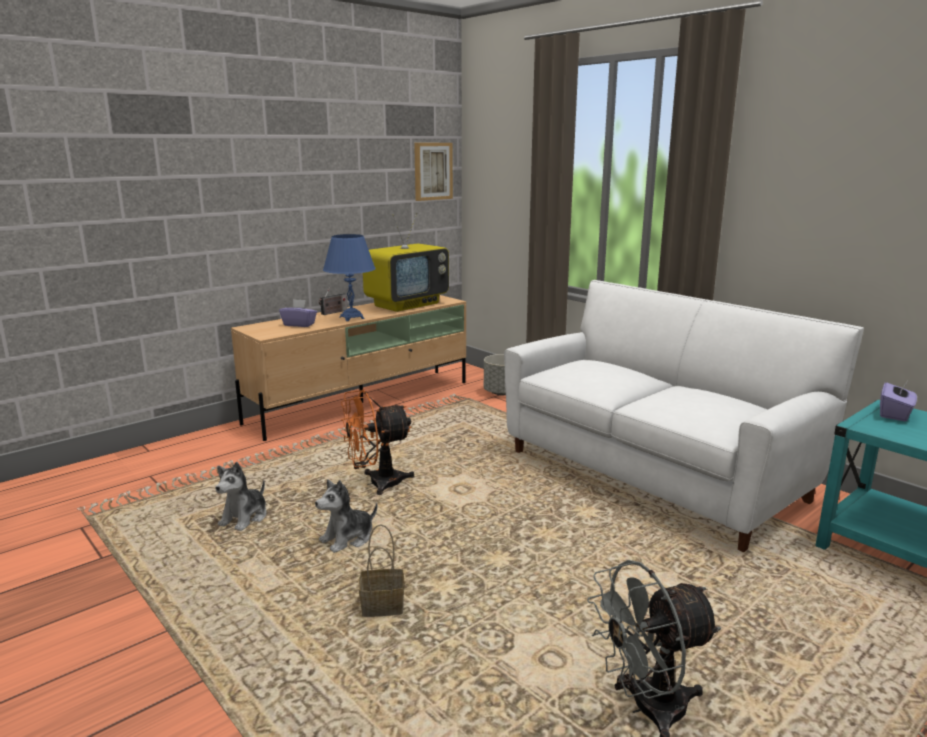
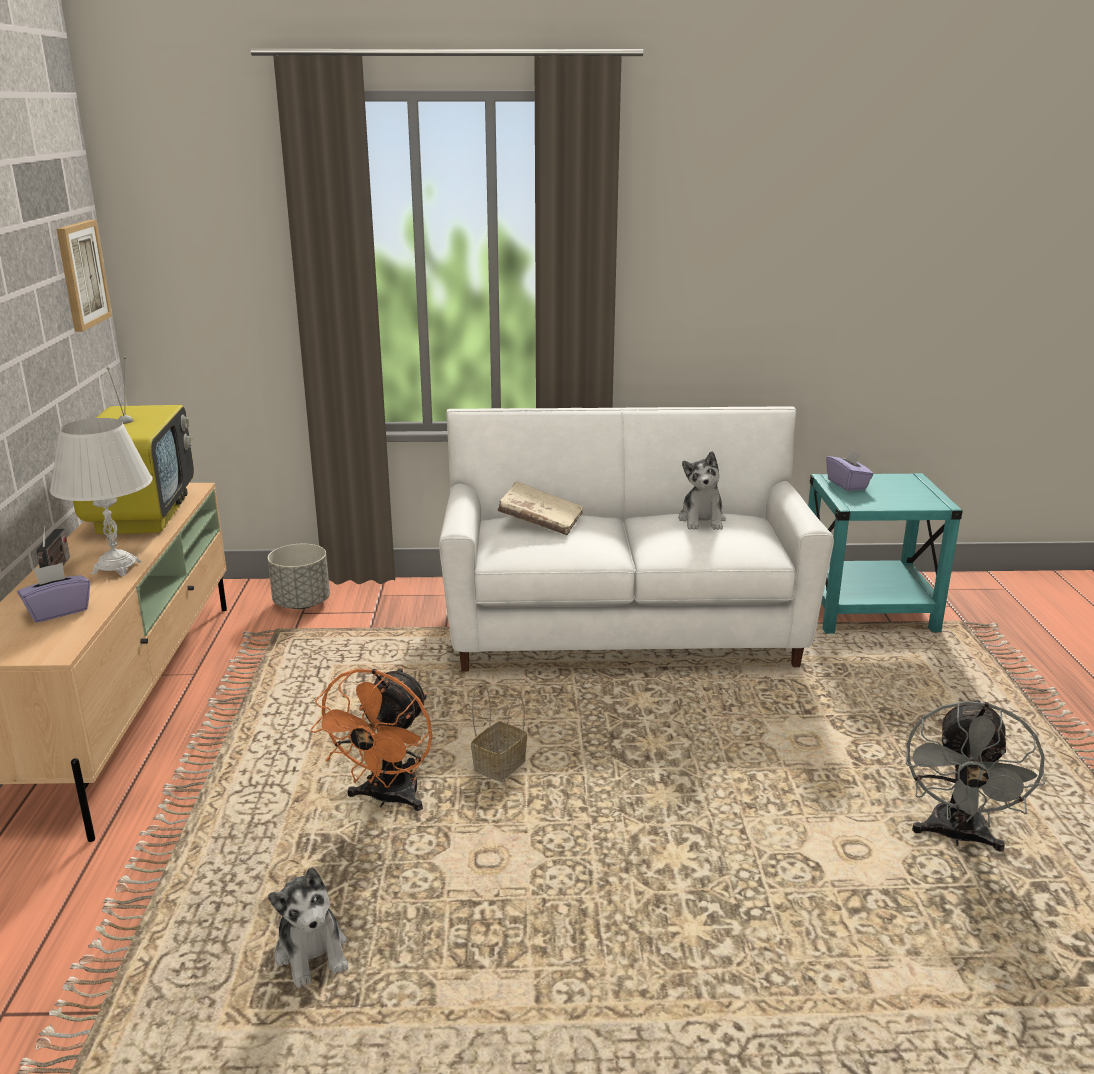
camera: 50 degrees left, 5 degrees up
plush toy [315,479,377,553] -> plush toy moved to [679,451,726,530]
blue table lamp [323,234,376,321] -> white table lamp [49,418,153,576]
basket [359,524,405,617] -> basket moved to [471,682,527,782]
none -> beige book [498,481,584,535]

